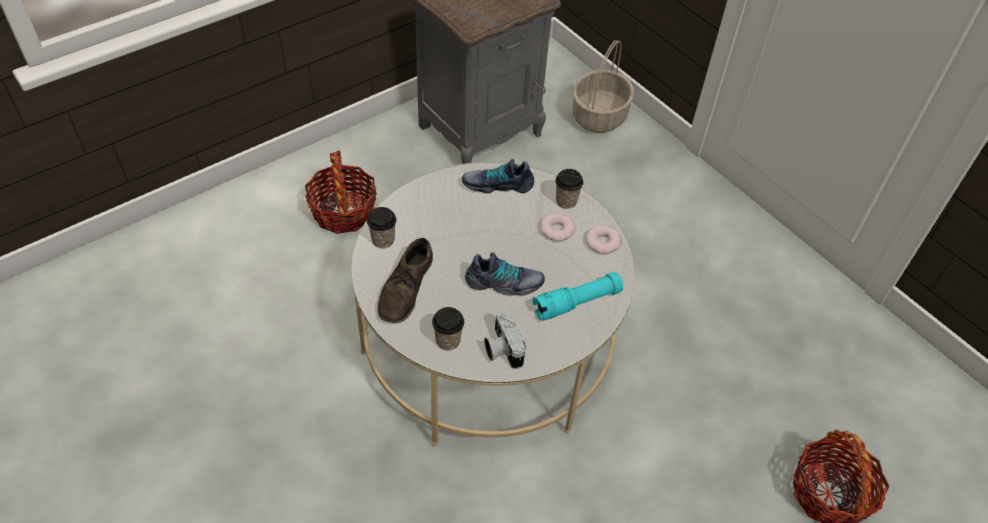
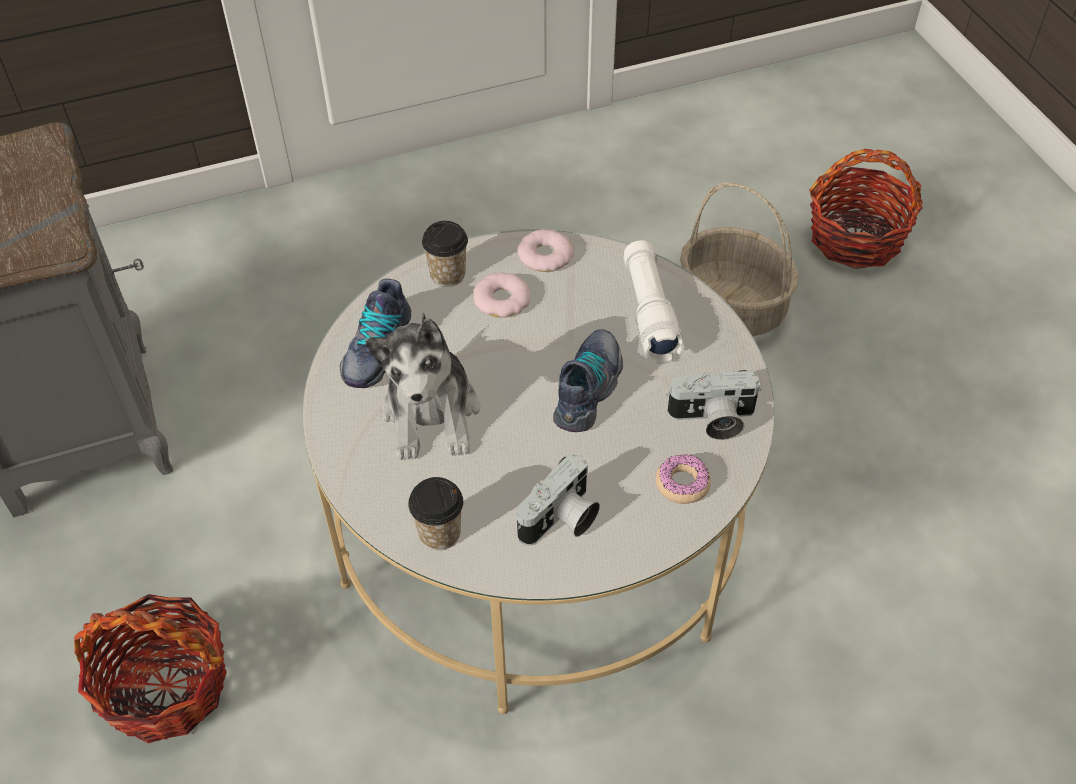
camera: 70 degrees left, 0 degrees up
brown shoe [377,238,433,323] -> camera [517,454,600,546]
cup [432,307,464,350] -> donut [655,454,711,504]
turquoise flashlight [533,272,623,321] -> white flashlight [624,240,684,364]
basket [573,40,634,133] -> basket moved to [680,183,799,336]
none -> plush toy [365,312,480,460]

